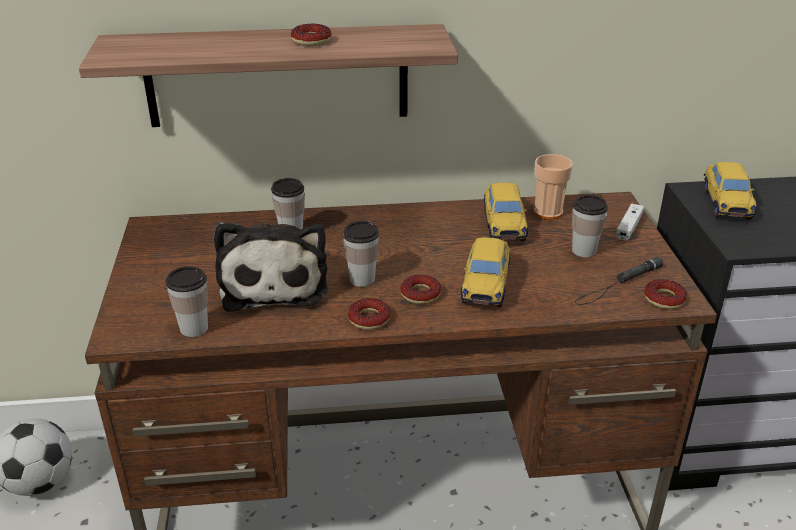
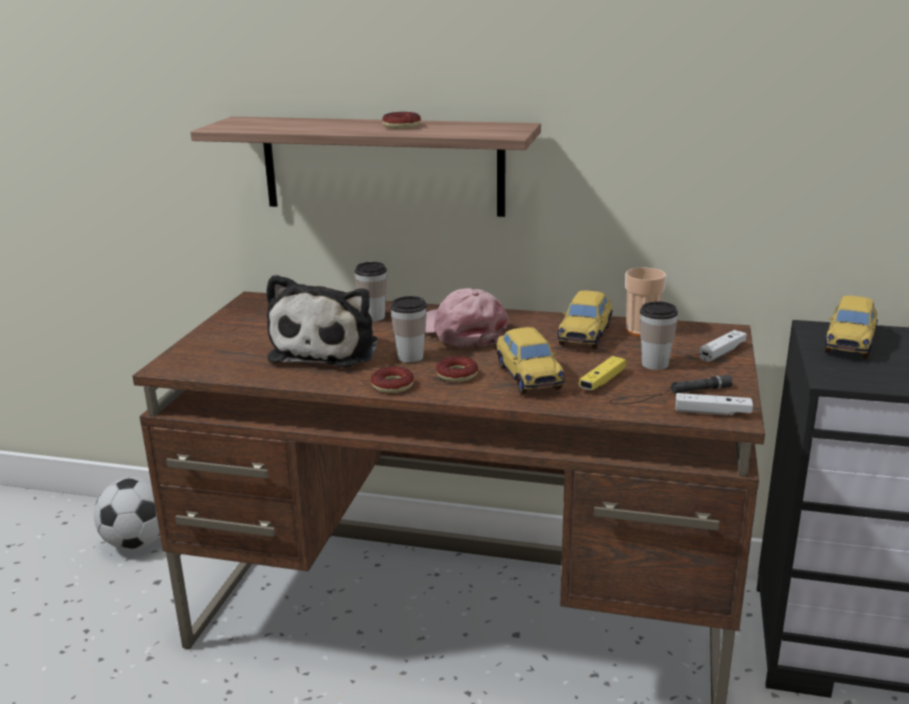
camera: 20 degrees right, 10 degrees down
cup [165,266,208,337] -> none
toy car [461,237,511,308] -> toy car turned 45 degrees counterclockwise [495,327,565,394]
donut [644,279,687,309] -> white game controller [675,393,753,416]
none -> pink cap [425,288,509,348]
none -> yellow game controller [579,356,626,390]

